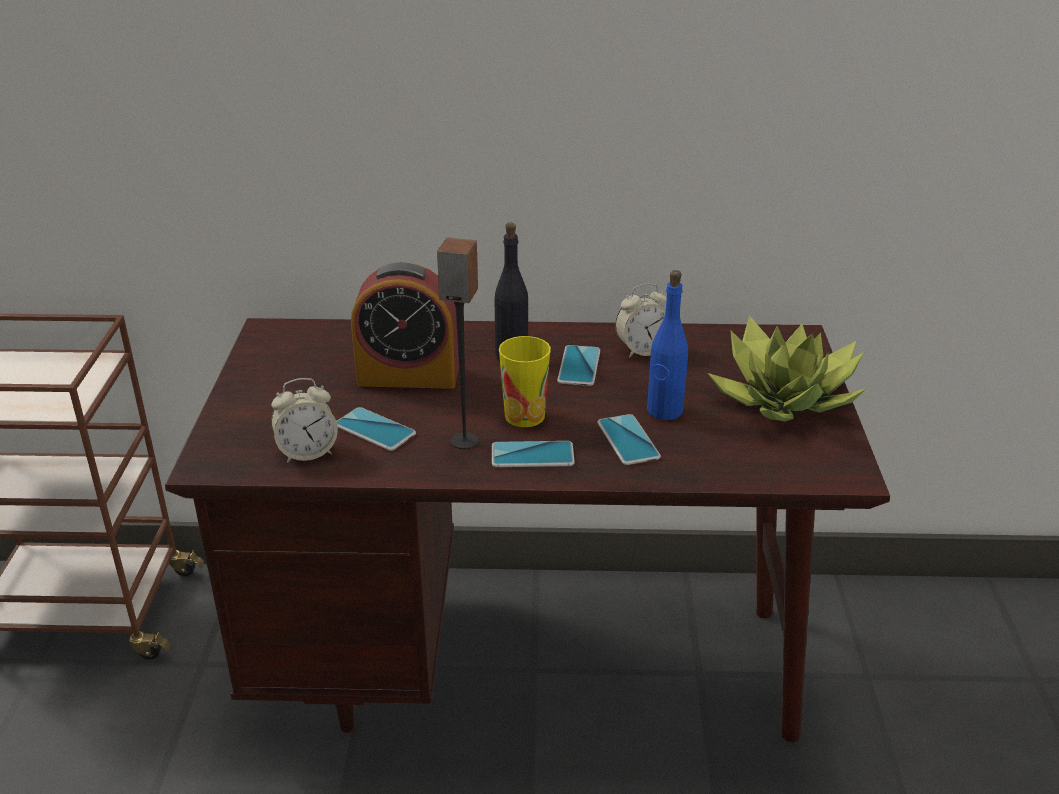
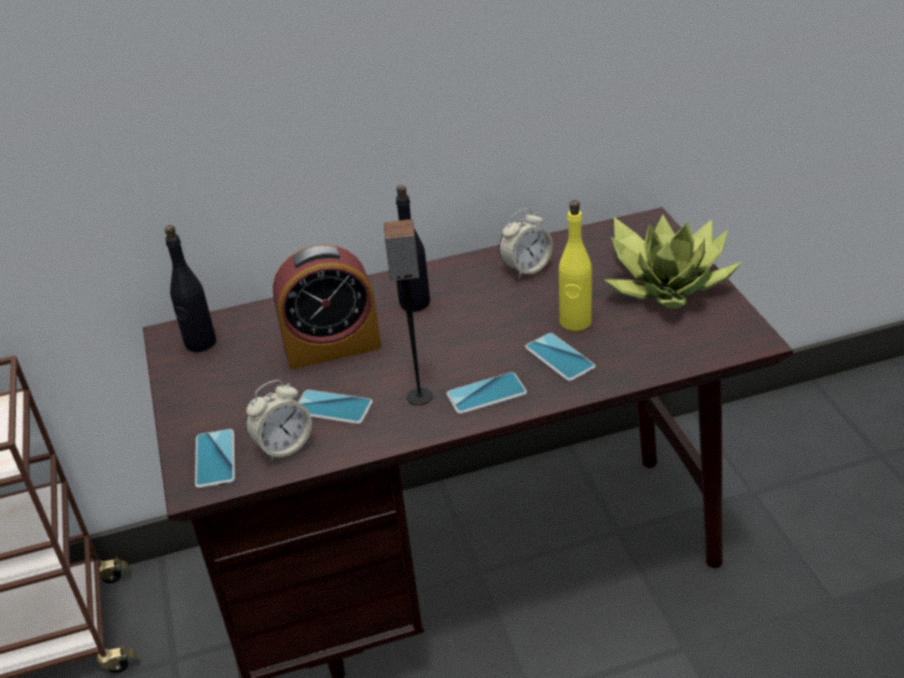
camera: 15 degrees left, 5 degrees up
cup [499,336,551,427] -> none
phone [557,345,600,386] -> phone moved to [195,429,235,488]
blue bottle [647,270,688,420] -> yellow bottle [559,200,592,331]
none -> black bottle [164,225,216,352]

